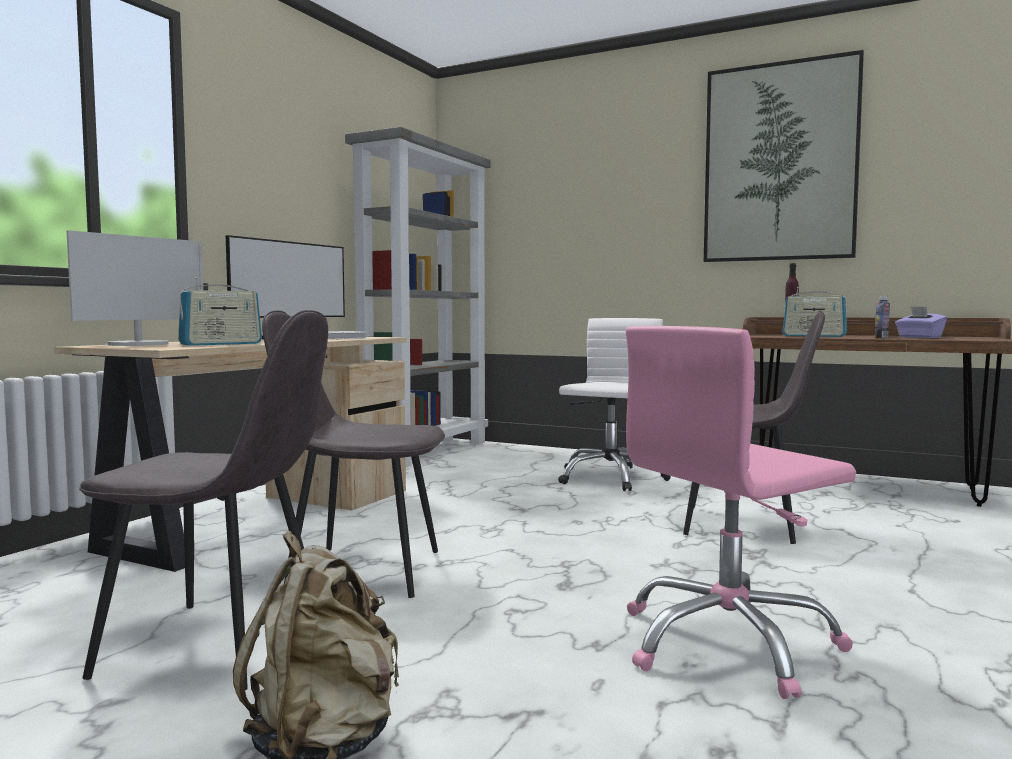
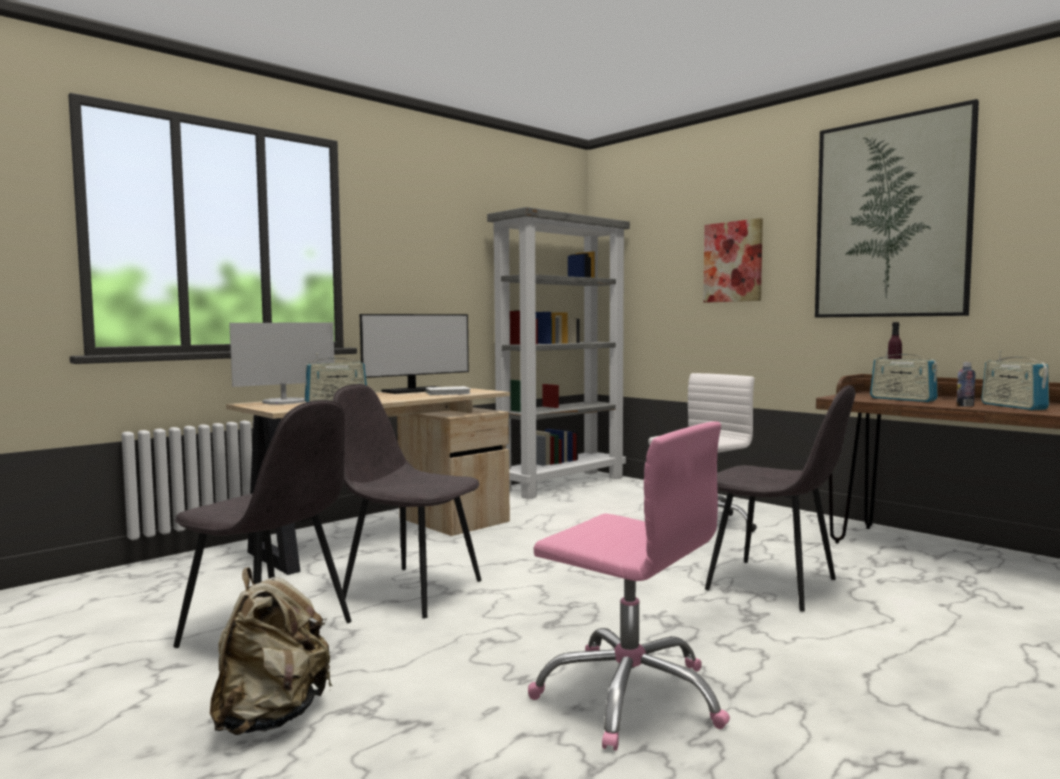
camera: 20 degrees right, 0 degrees up
pink office chair [626,326,856,699] -> pink office chair turned 135 degrees counterclockwise [528,421,730,751]
purple tissue box [895,306,947,338] -> radio [981,351,1049,410]
none -> picture [703,218,763,303]

